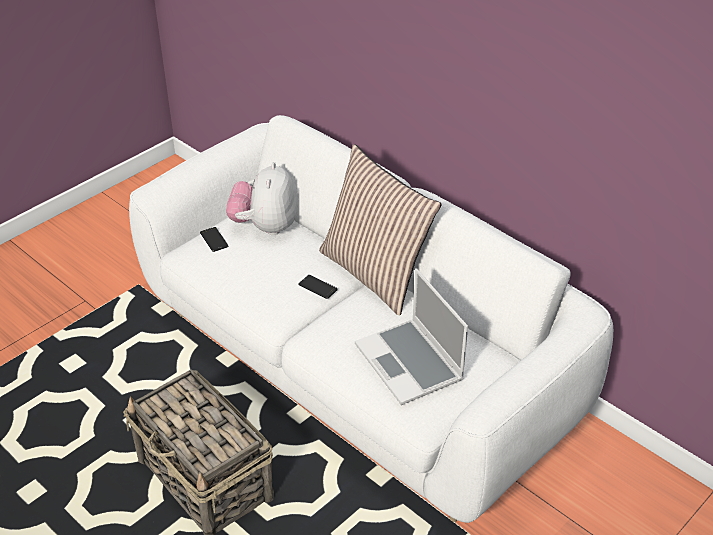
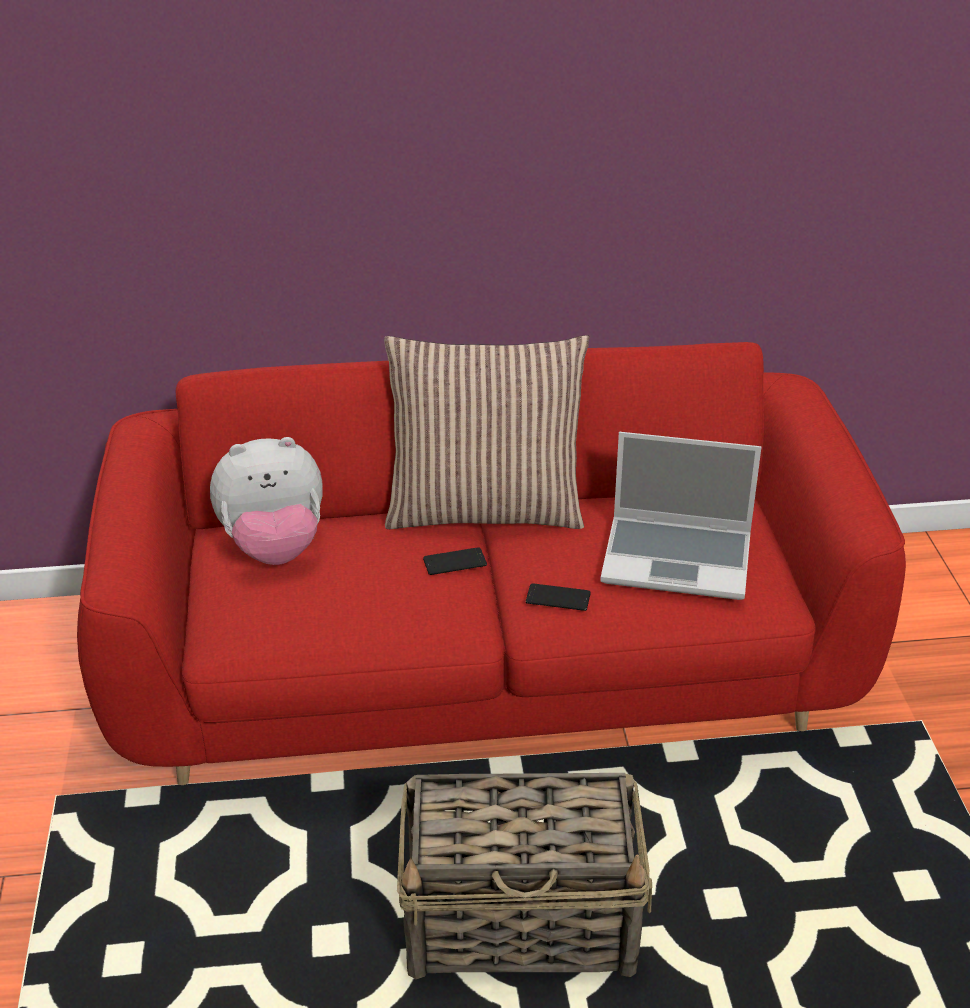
camera: 50 degrees left, 5 degrees down
white sofa [129,115,613,523] -> red sofa [77,342,906,785]
phone [200,227,228,252] -> phone moved to [526,583,591,611]
plush toy [226,162,297,235] -> plush toy turned 60 degrees counterclockwise [210,437,323,565]

